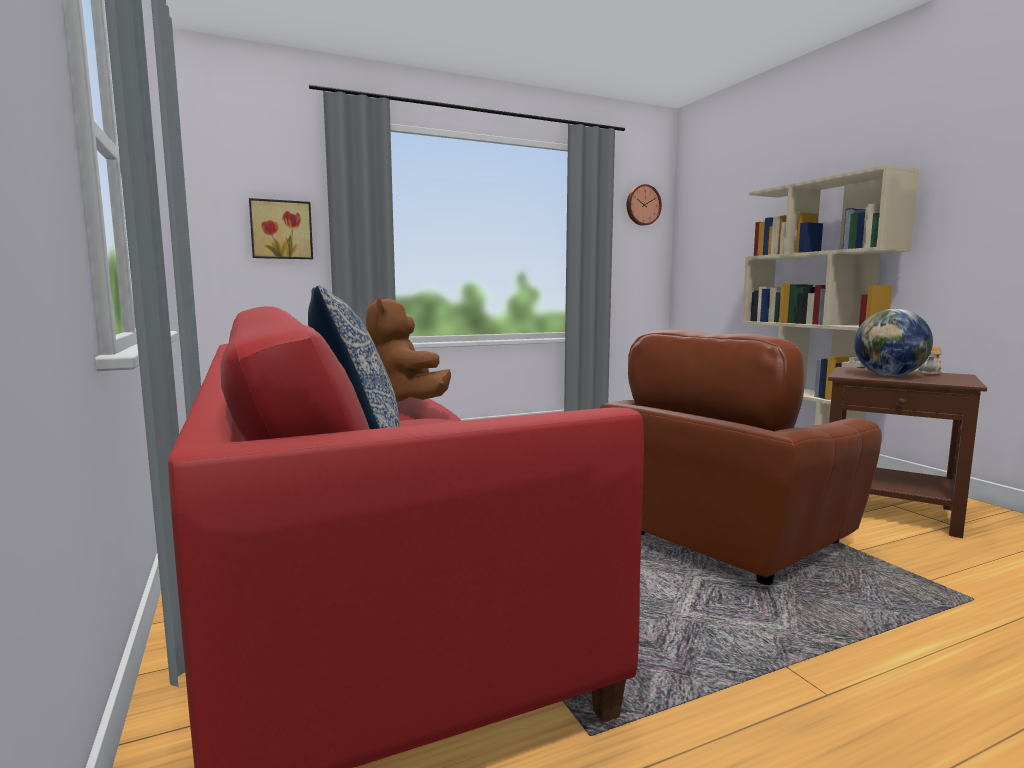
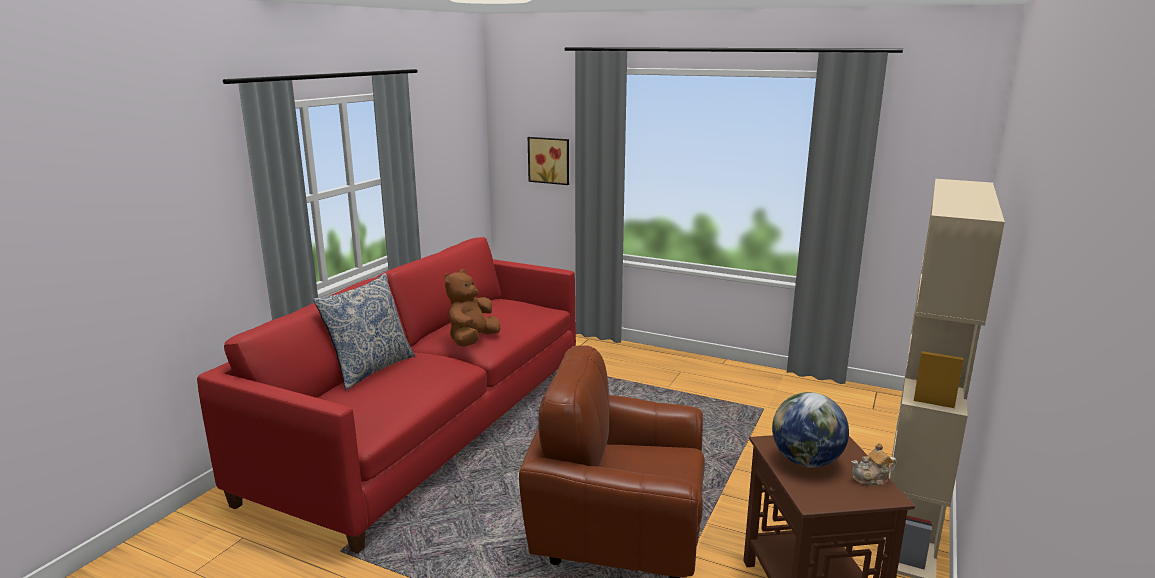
camera: 50 degrees right, 10 degrees up
wall clock [626,184,662,226] -> none

